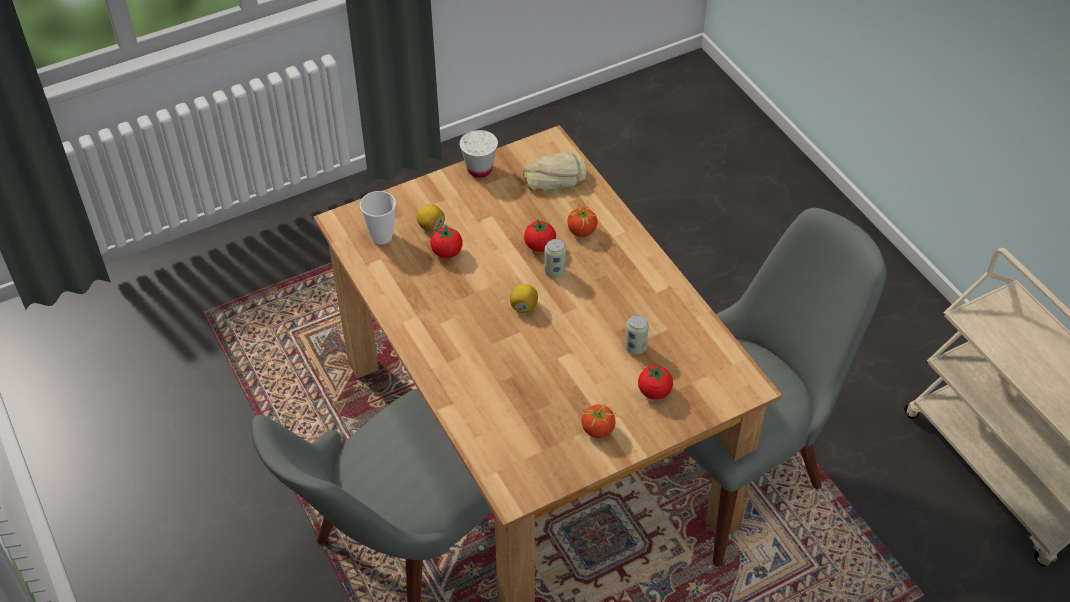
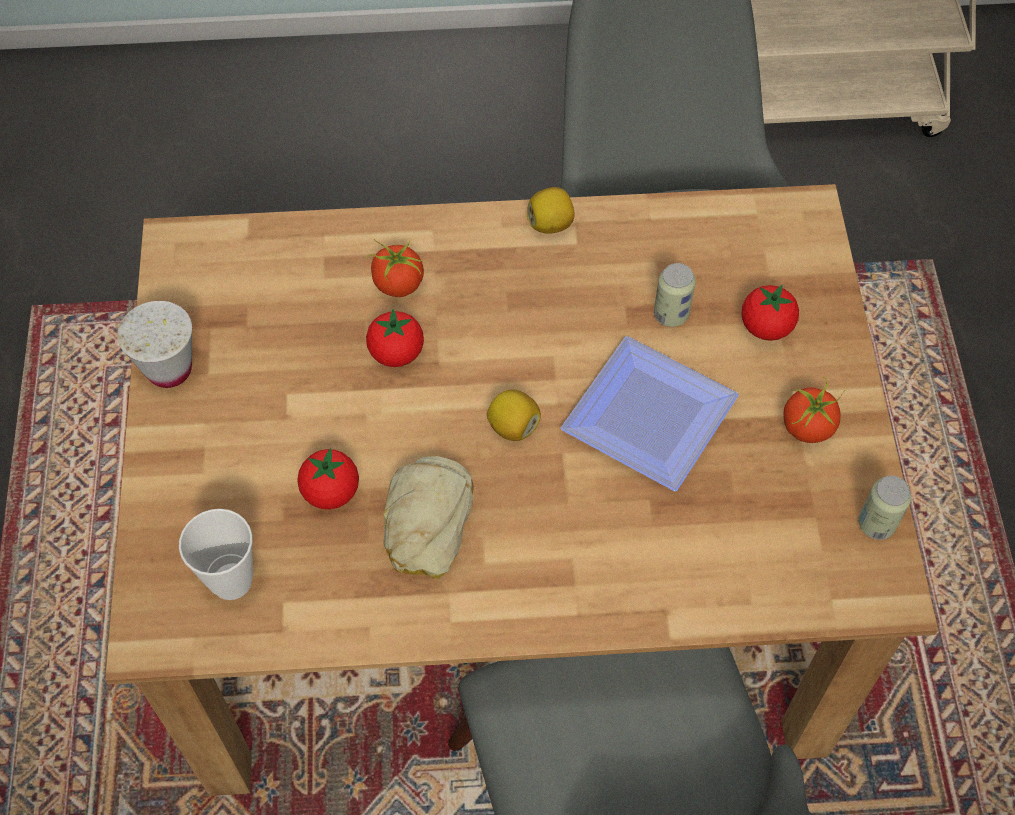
camera: 65 degrees left, 10 degrees up
lemon [416,204,445,232] -> lemon moved to [527,187,575,234]
bread [522,152,587,191] -> bread moved to [383,456,474,579]
can [545,239,566,278] -> can moved to [859,476,911,540]
none -> plate [561,336,739,491]

